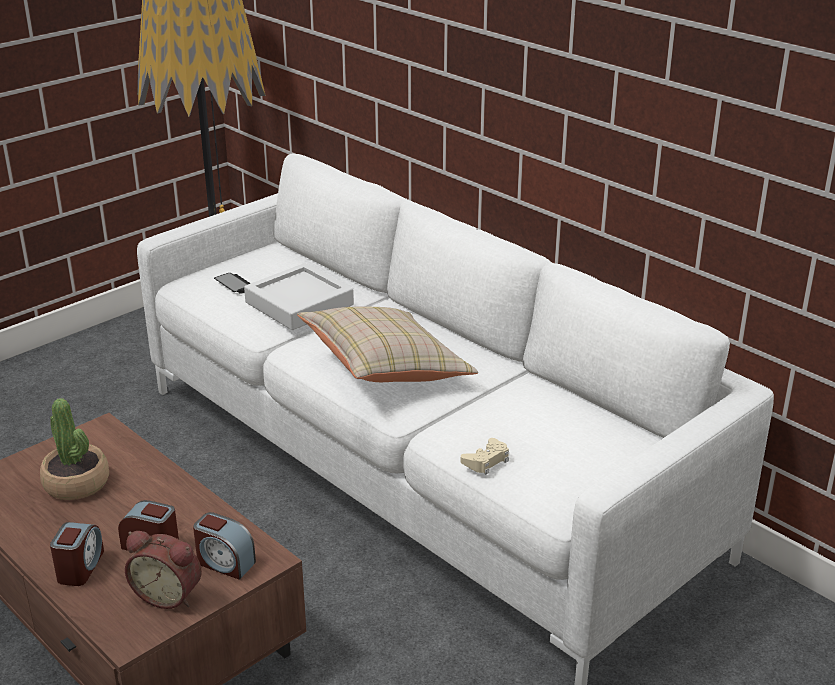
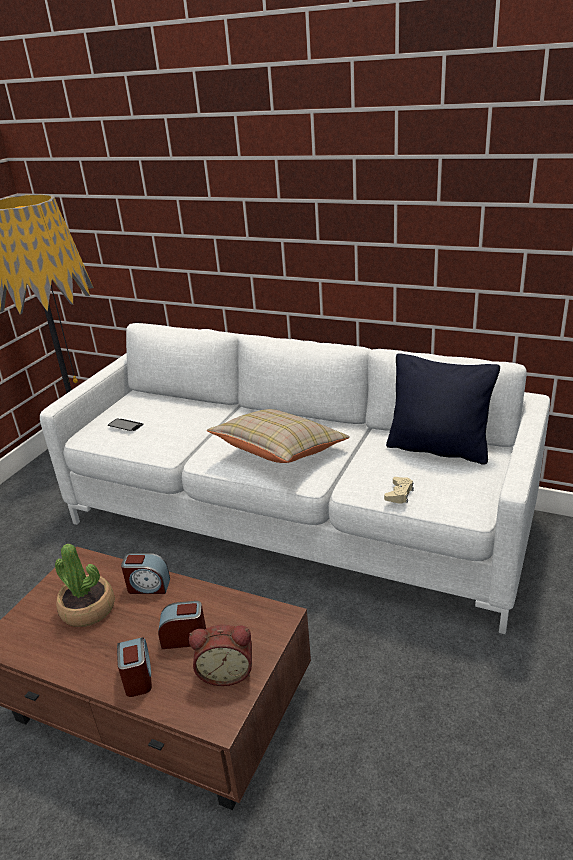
camera: 20 degrees left, 0 degrees up
alarm clock [193,512,256,580] -> alarm clock moved to [121,553,170,594]
grey tray [244,263,354,330] -> none
none -> black pillow [386,353,500,465]

